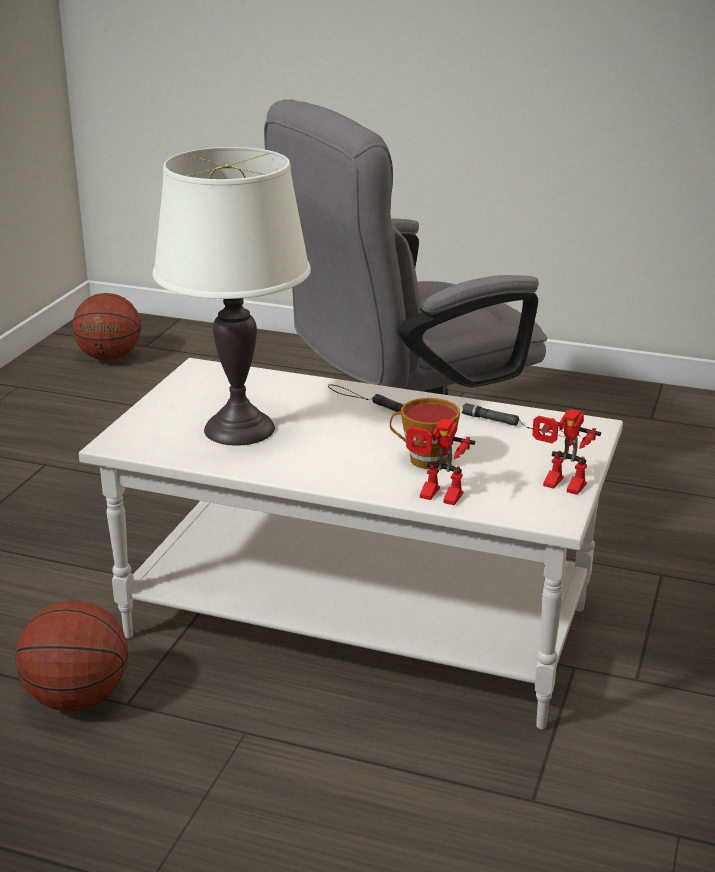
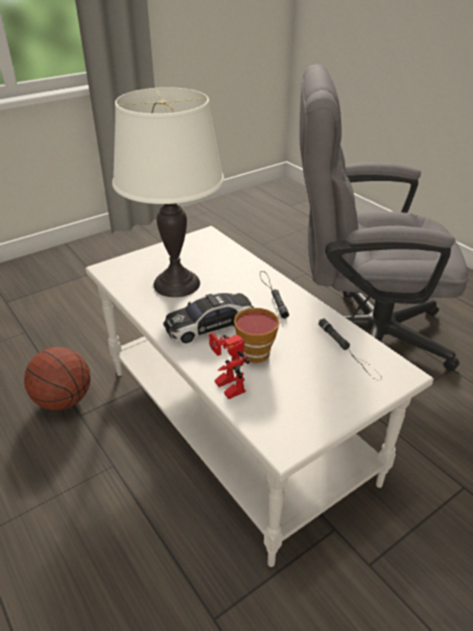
camera: 35 degrees right, 10 degrees up
basketball [72,293,141,361] -> none
toy robot [532,409,601,495] -> none
none -> toy car [163,293,254,343]

